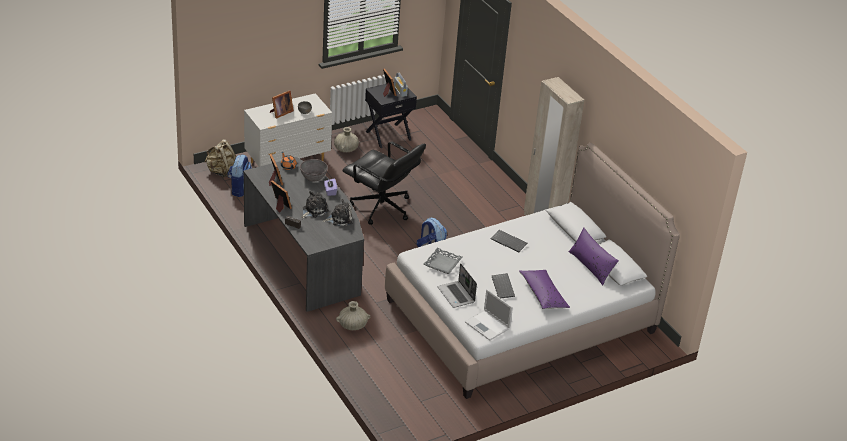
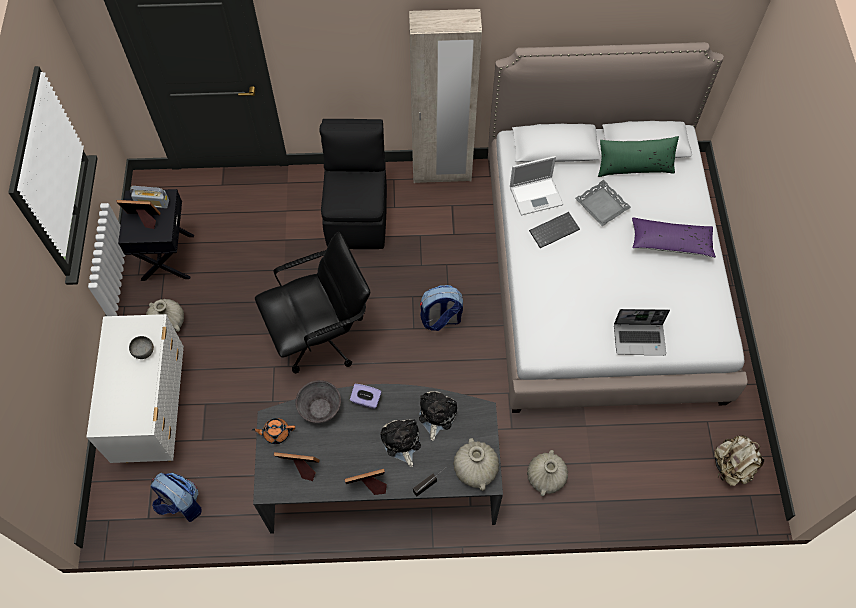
camera: 60 degrees left, 25 degrees up
beige backpack [205,139,236,178] -> beige backpack moved to [714,436,764,486]
picture frame [270,90,294,119] -> none
grey tray [424,248,462,274] -> grey tray moved to [575,180,631,226]
laptop [465,289,513,341] -> laptop moved to [510,156,564,215]
keyboard [491,273,515,298] -> none
purple pillow [568,228,619,285] -> green pillow [598,136,679,177]
none -> black chair [319,119,387,249]
none -> beige vase [453,438,499,491]

